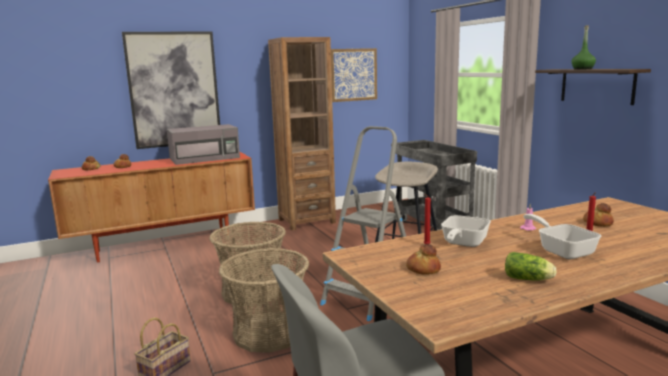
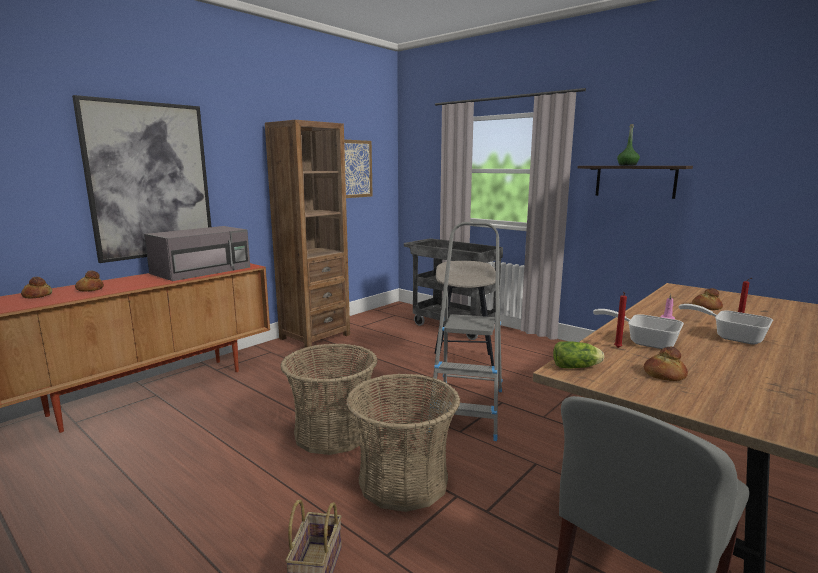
camera: 25 degrees left, 0 degrees up
frying pan [441,215,491,247] -> frying pan turned 120 degrees clockwise [593,309,684,349]
lettuce [505,252,557,281] -> lettuce moved to [553,341,604,368]

